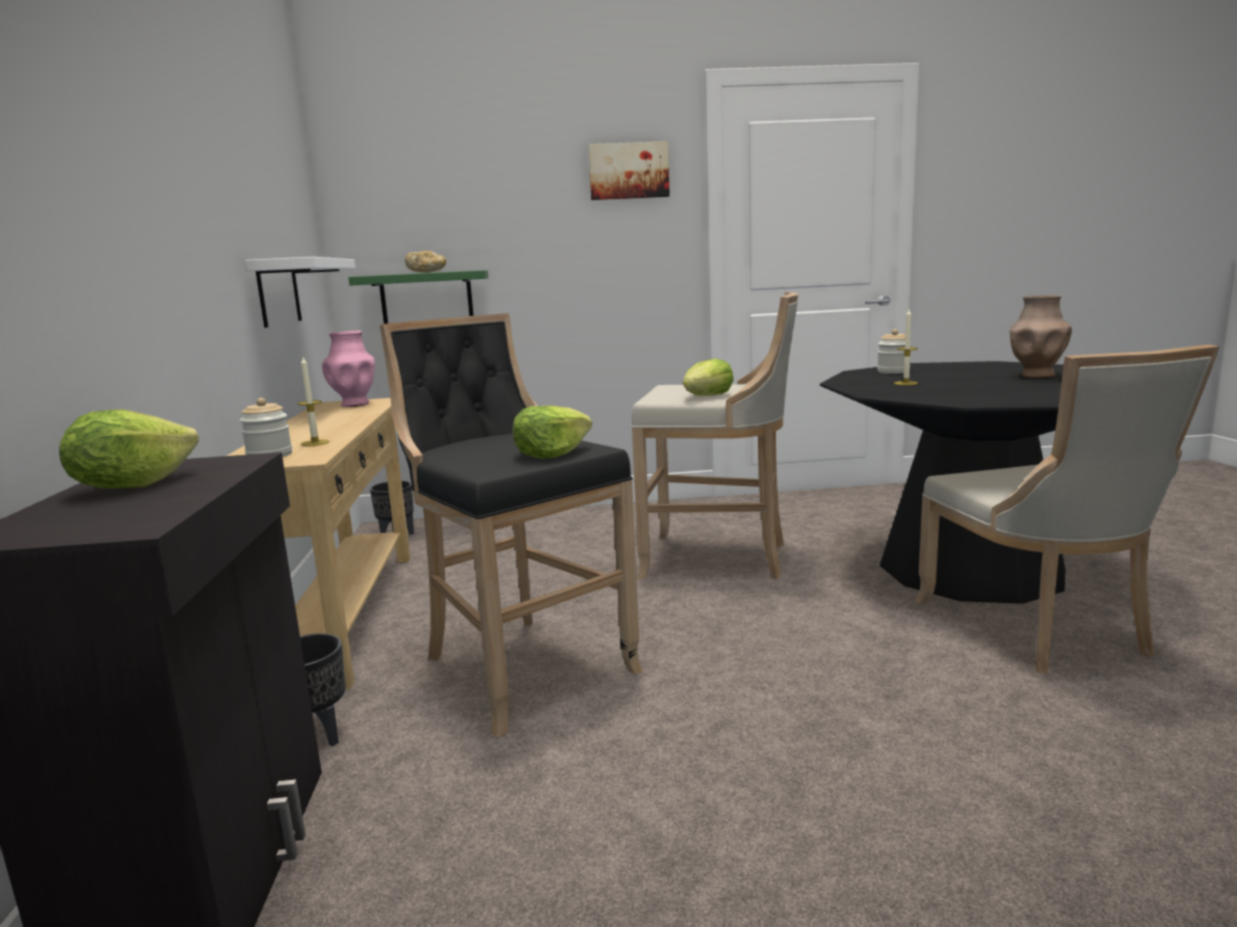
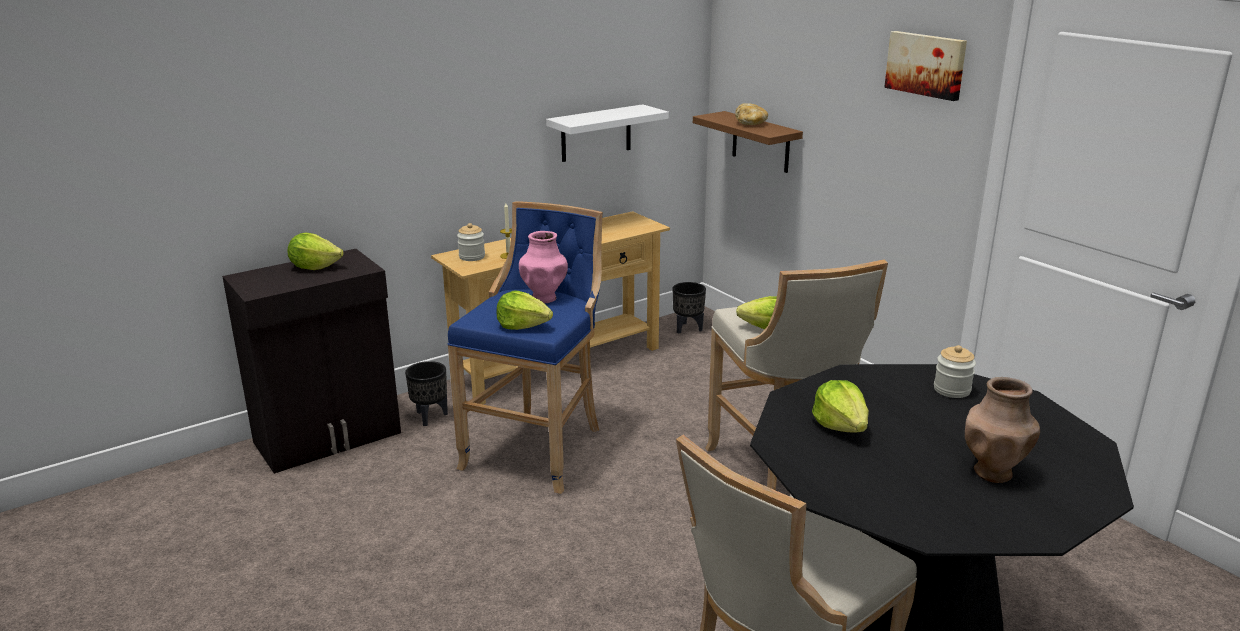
camera: 60 degrees right, 10 degrees up
pink vase [322,331,375,407] -> pink vase moved to [519,231,568,304]
green shelf [348,270,489,324] -> brown shelf [693,111,803,173]
black stool [379,313,643,737] -> blue stool [448,201,603,494]
candle [894,309,918,385] -> none
none -> lettuce [812,380,869,433]

